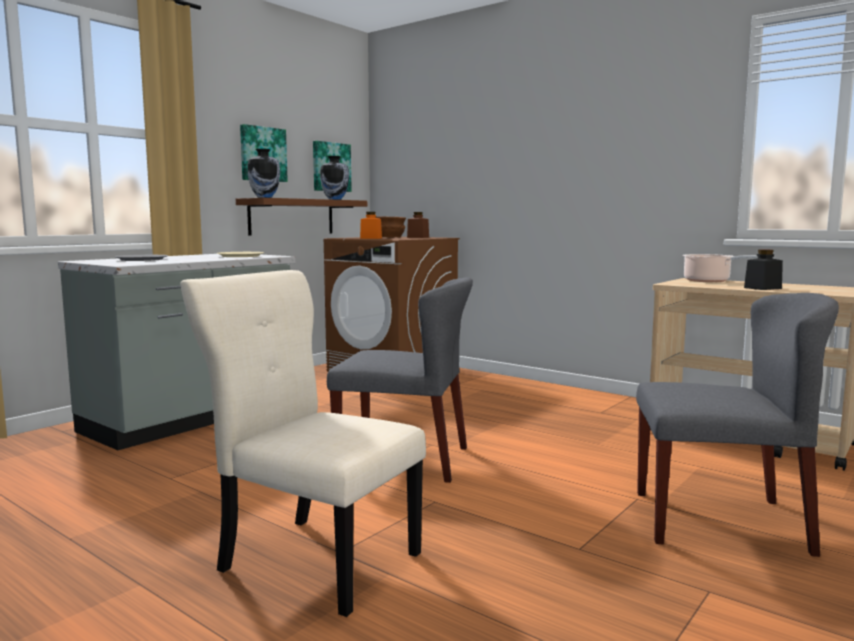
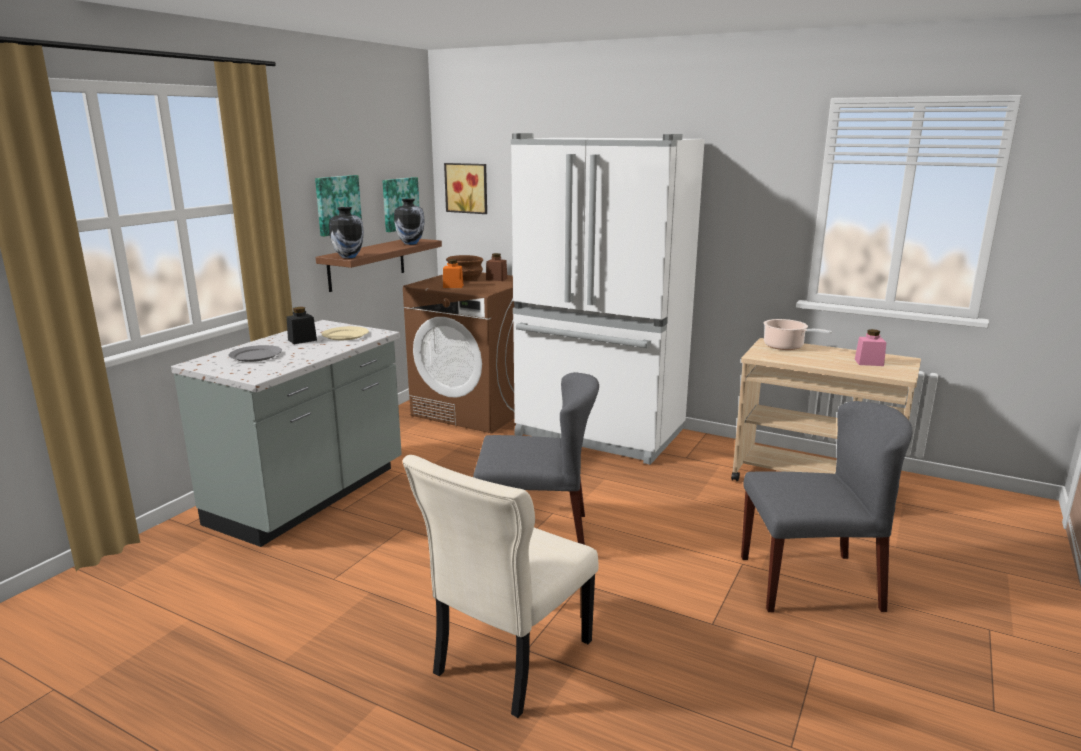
camera: 10 degrees left, 10 degrees up
beige chair [180,270,426,617] -> beige chair turned 75 degrees counterclockwise [403,455,599,718]
black jar [744,249,783,290] -> black jar moved to [287,307,317,344]
none -> picture [444,163,487,214]
none -> white fridge [511,133,705,465]
none -> pink jar [855,329,886,366]

